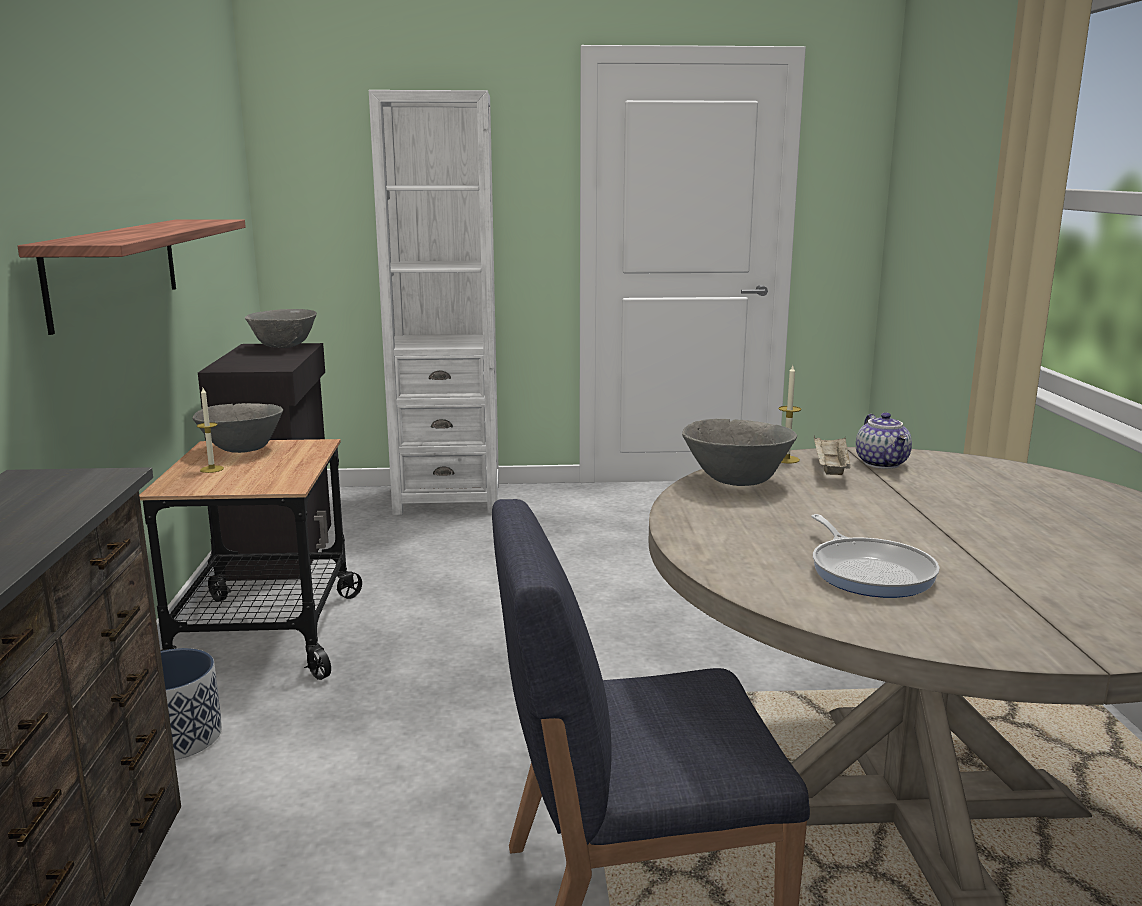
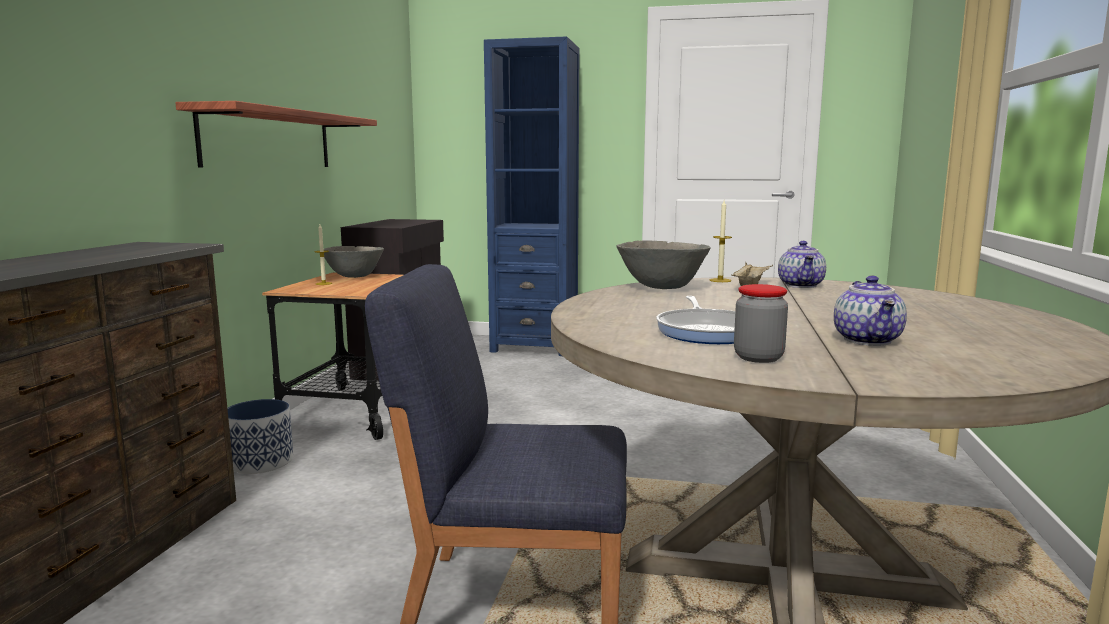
camera: 15 degrees right, 5 degrees down
grey bowl [245,309,317,348] -> none
white bookcase [369,90,499,515] -> blue bookcase [484,36,580,356]
none -> jar [734,284,788,363]
none -> teapot [834,276,907,346]

